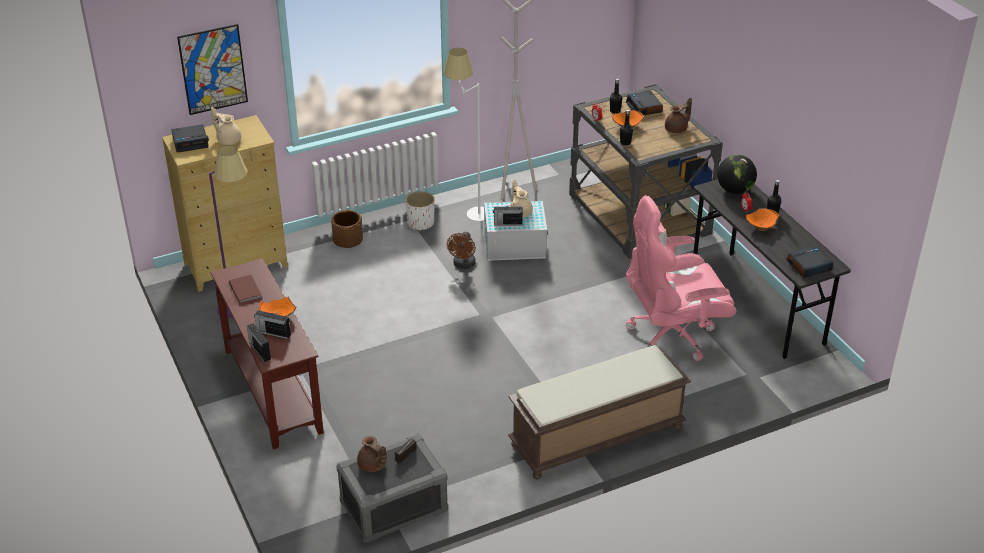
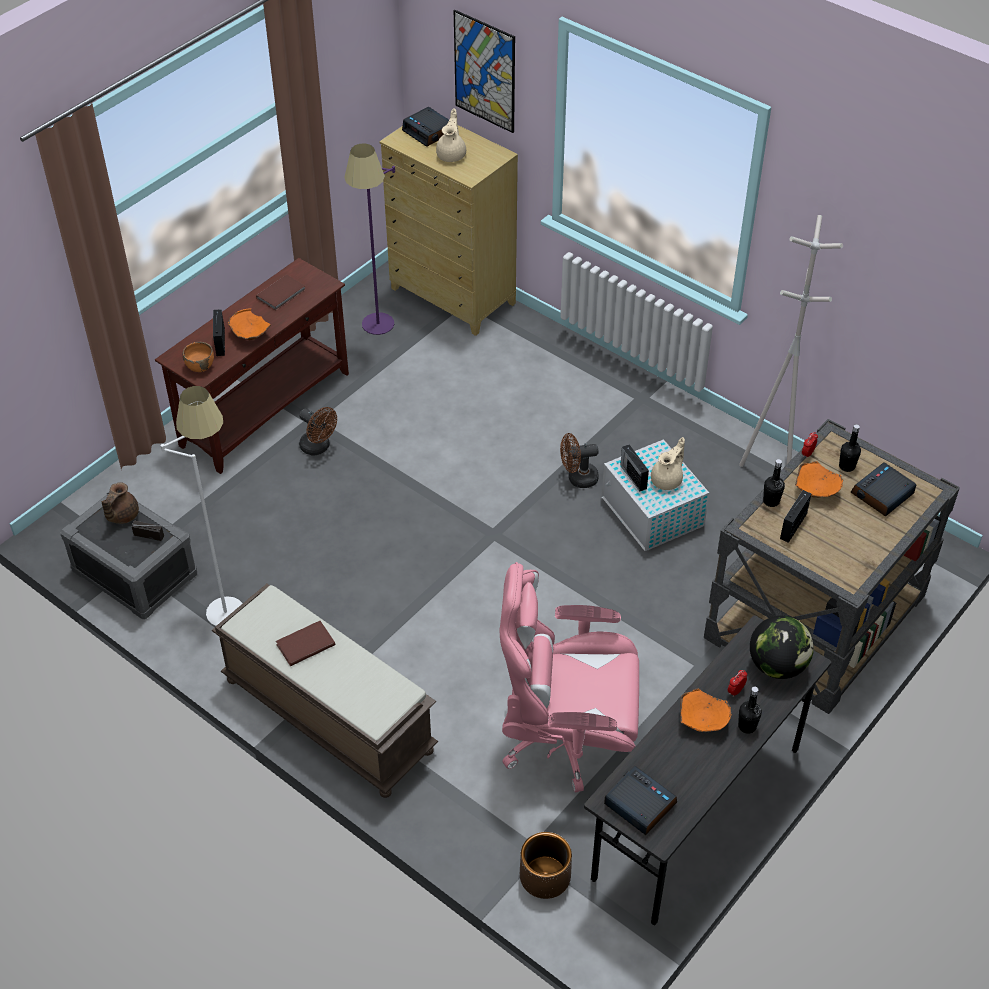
camera: 65 degrees right, 10 degrees up
radio [247,323,271,362] -> radio moved to [780,490,812,543]
brown planter [331,210,363,248] -> brown planter moved to [520,832,572,899]
white planter [405,191,435,231] -> none
white floor lamp [444,48,484,222] -> white floor lamp moved to [161,386,243,626]
pink office chair [626,195,736,361] -> pink office chair turned 45 degrees counterclockwise [500,562,639,793]
brown teapot [665,98,692,133] -> none
none -> orange bowl [183,342,214,372]
none -> brown book [276,621,335,666]
none -> brown fan [299,407,337,455]

